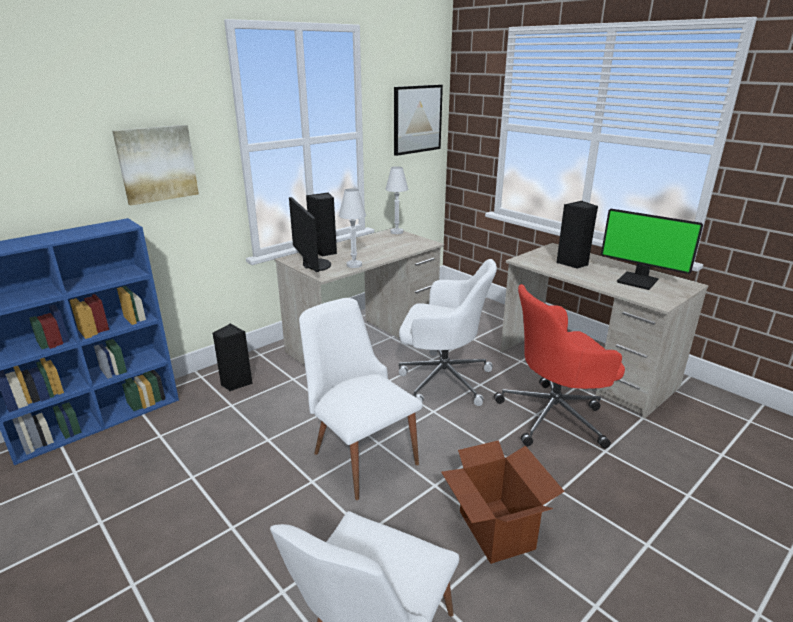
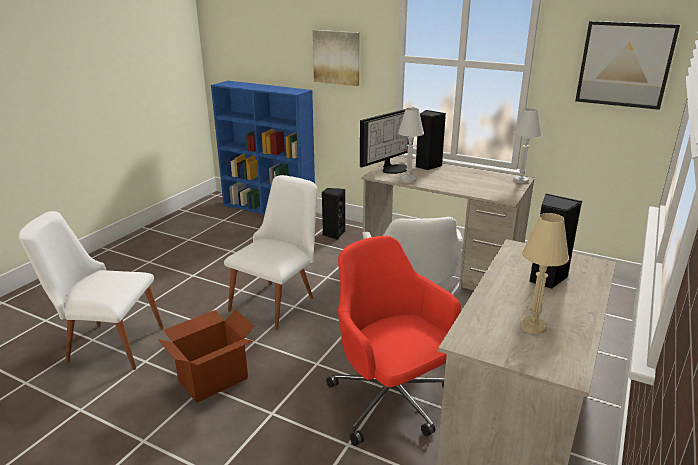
camera: 70 degrees right, 0 degrees up
monitor [601,209,703,290] -> beige table lamp [520,213,569,334]

